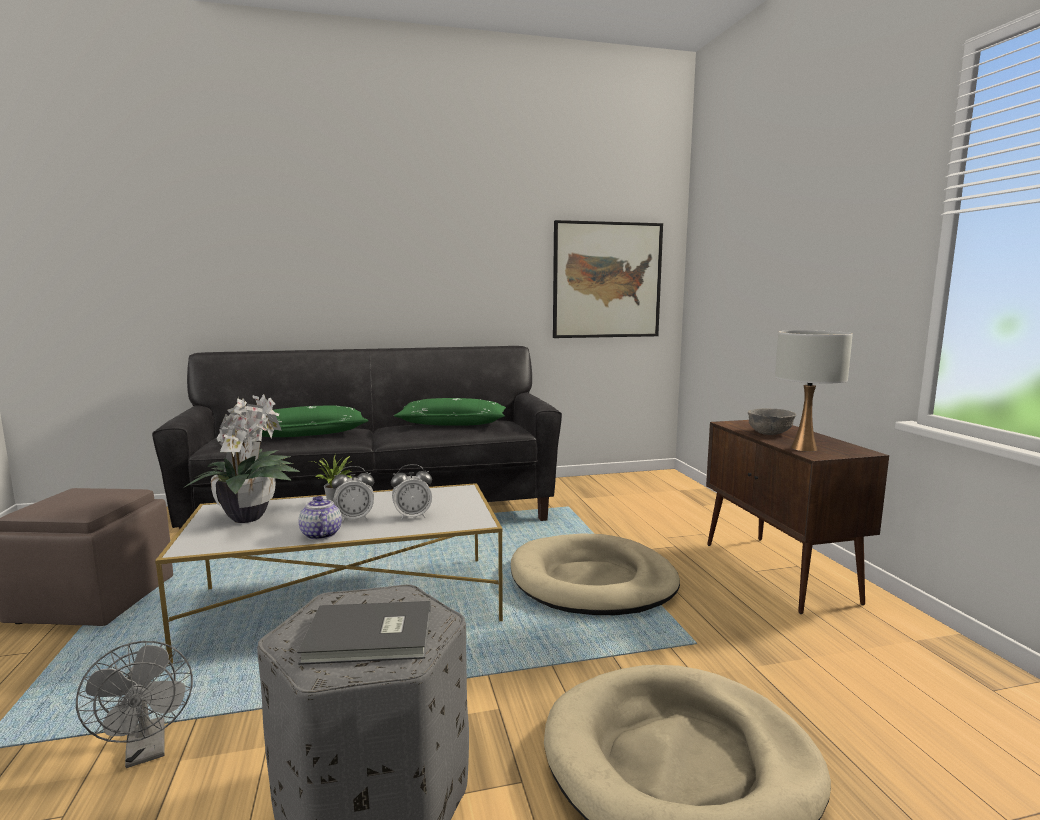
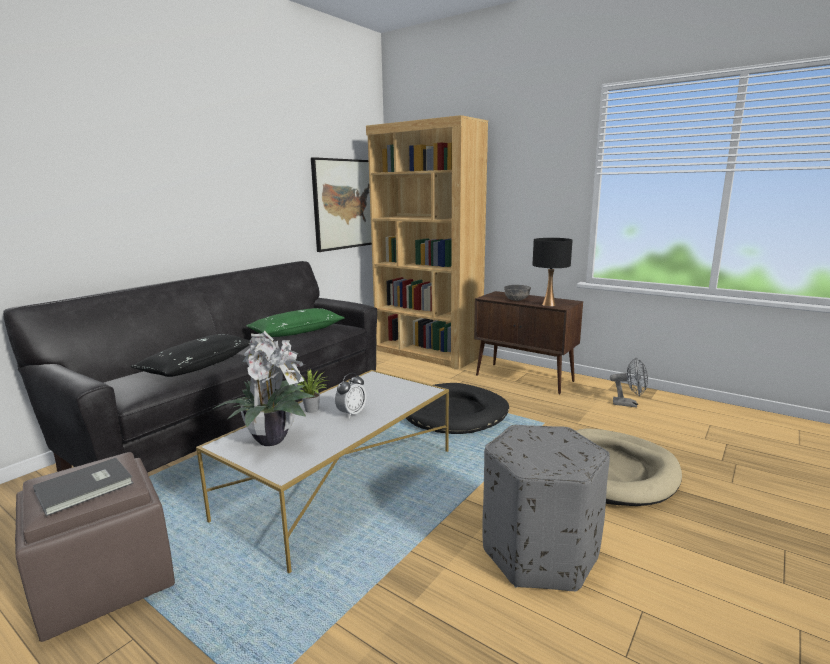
camera: 40 degrees left, 5 degrees up
grey fan [76,641,193,768] -> grey fan moved to [610,357,648,408]
green pillow [262,405,369,437] -> black pillow [130,334,250,377]
grey book [297,601,430,665] -> grey book moved to [33,458,134,516]
teapot [299,496,342,540] -> none
alarm clock [391,464,432,520] -> none
beige dog bed [511,534,680,615] -> black dog bed [406,383,509,434]
white table lamp [775,330,853,452] -> black table lamp [532,238,572,306]
none -> brown bookcase [366,115,488,370]

